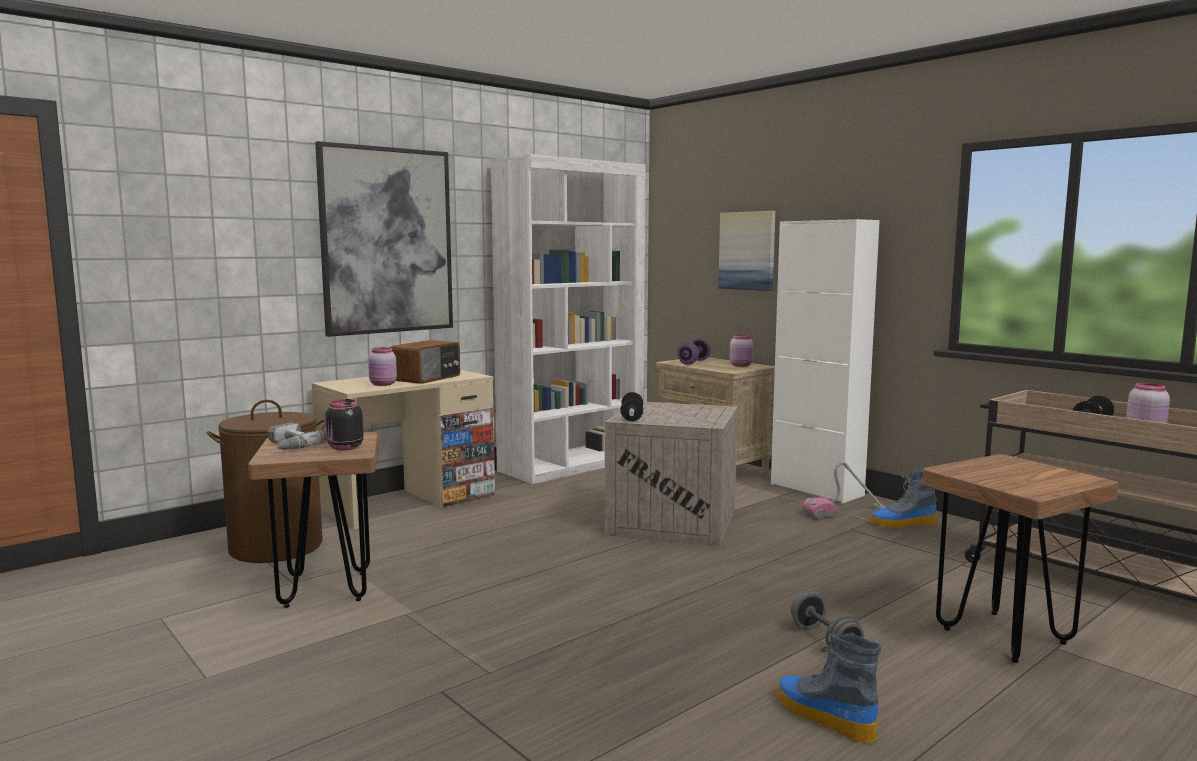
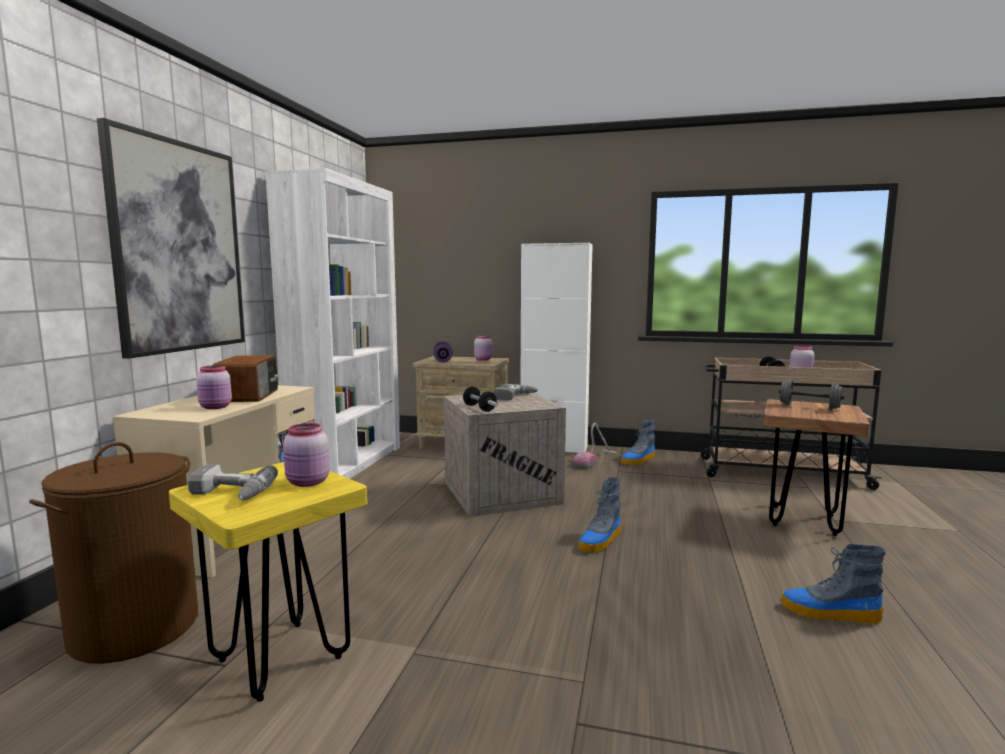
camera: 35 degrees left, 0 degrees up
brown stool [248,432,379,608] -> yellow stool [169,462,367,702]
black jar [325,399,363,450] -> pink jar [283,423,330,487]
picture [718,211,776,291] -> none
grey dumbbell [791,592,864,649] -> grey dumbbell moved to [779,379,844,410]
none -> power drill [493,384,538,400]
none -> boot [578,477,621,553]

